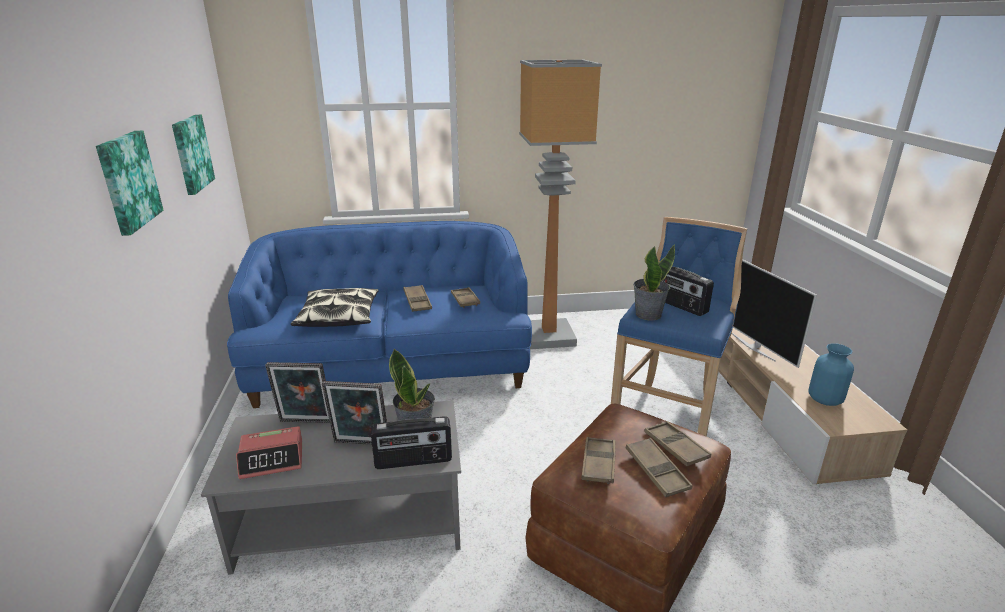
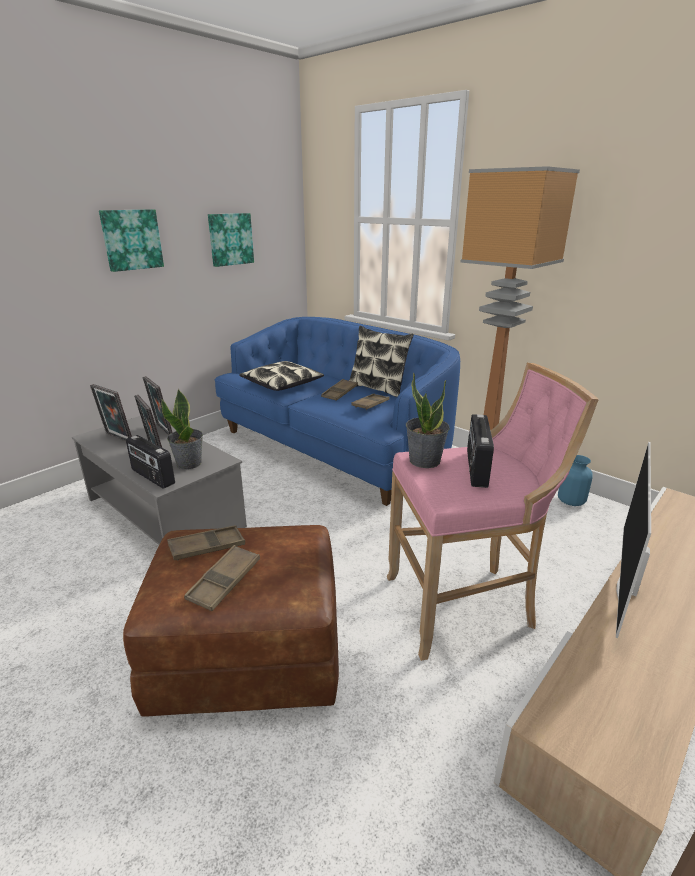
camera: 50 degrees right, 0 degrees up
alarm clock [236,426,302,479] -> picture frame [90,384,132,441]
blue stool [611,217,747,437] -> pink stool [387,363,599,661]
brown tray [645,421,711,466] -> none
blue vase [808,343,854,406] -> blue vase moved to [558,455,593,506]
none -> pillow [349,326,414,397]

